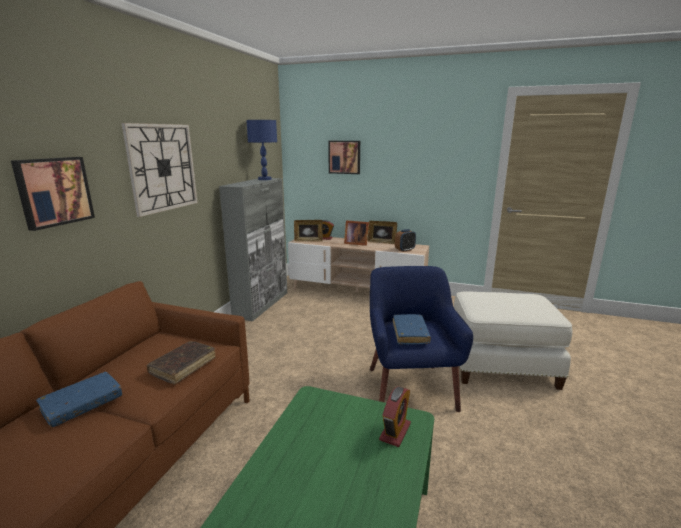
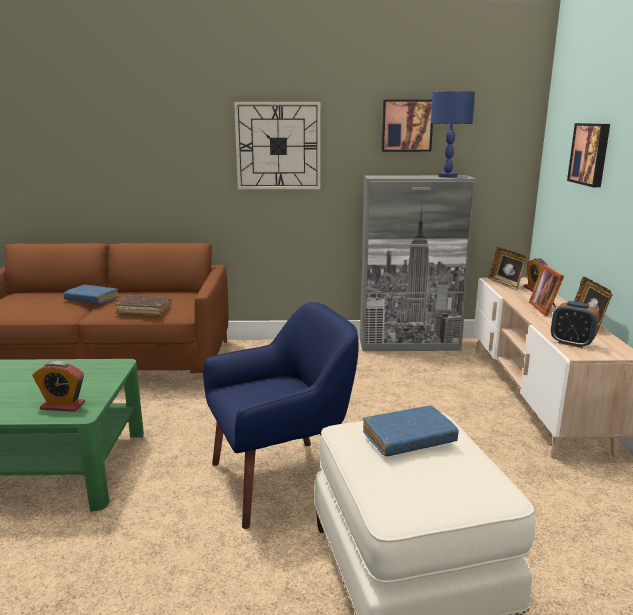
camera: 70 degrees right, 0 degrees up
picture [11,157,95,231] -> picture moved to [381,100,433,152]
blue book [393,314,431,344] -> blue book moved to [363,406,459,456]

